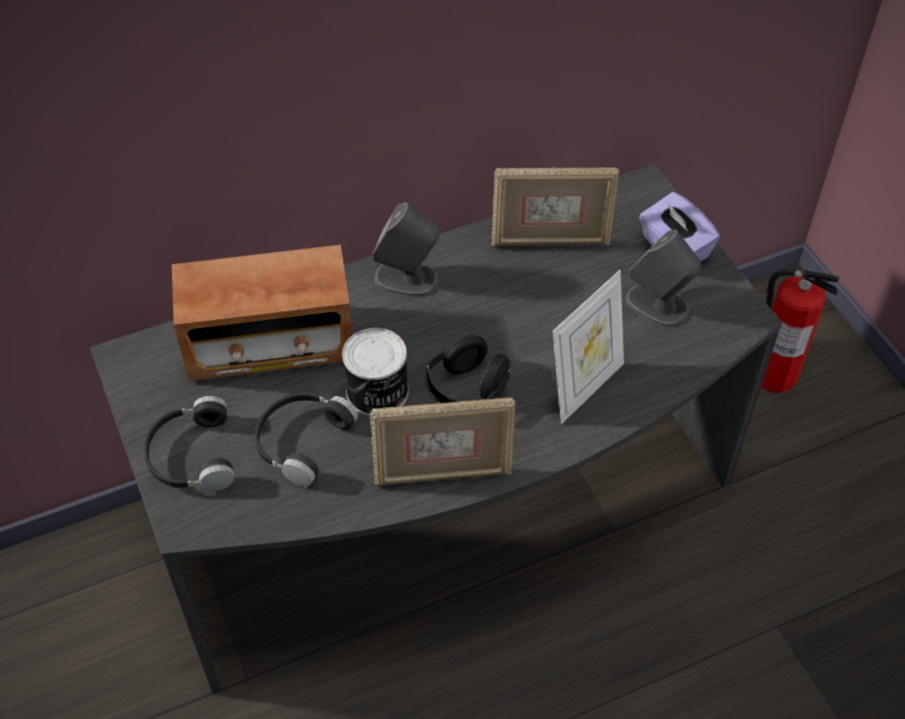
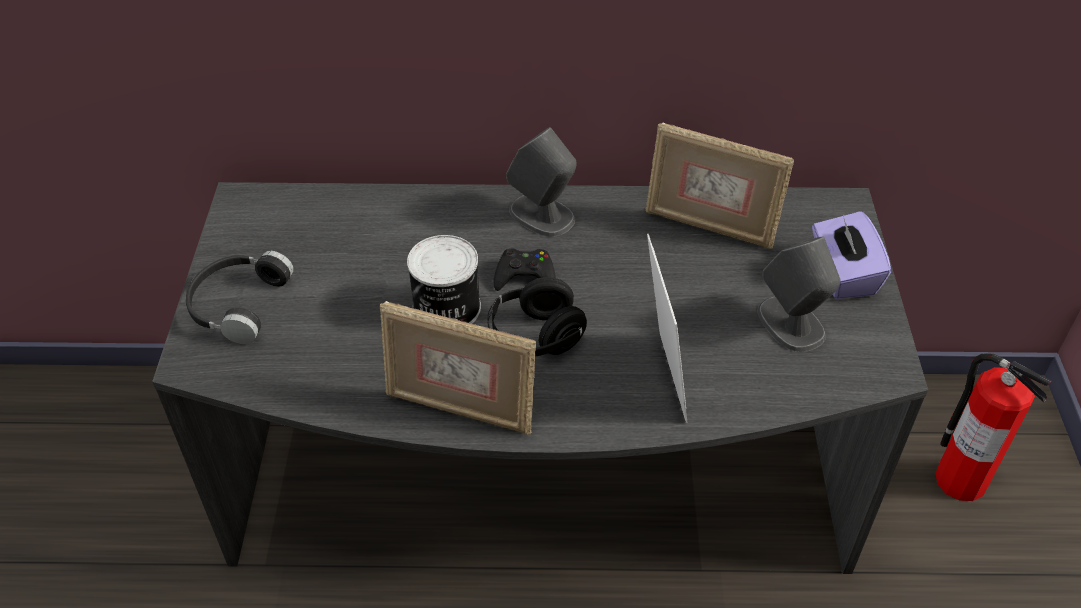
camera: 25 degrees right, 5 degrees down
radio [172,245,352,381] -> none
black headphones [255,392,358,486] -> none
picture frame [553,270,624,424] -> picture frame turned 75 degrees counterclockwise [647,234,687,423]
none -> black game controller [493,249,556,291]

